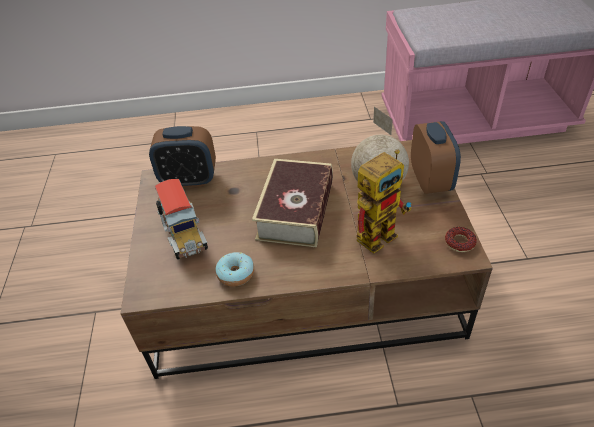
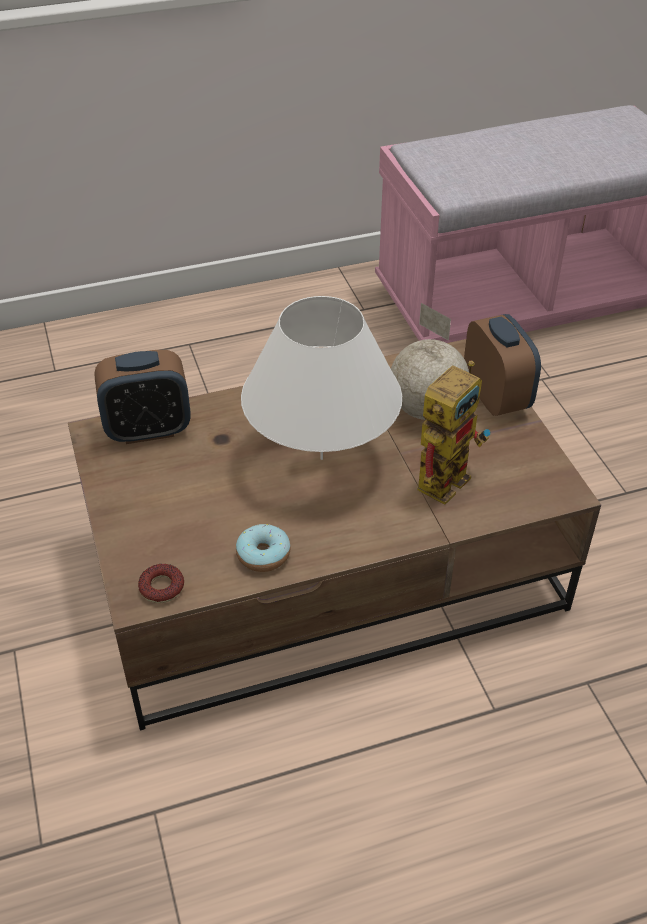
camera: 15 degrees left, 0 degrees up
toy truck [155,179,208,259] -> none
book [252,159,333,248] -> white table lamp [241,296,402,460]
donut [445,227,477,252] -> donut moved to [138,564,184,603]

